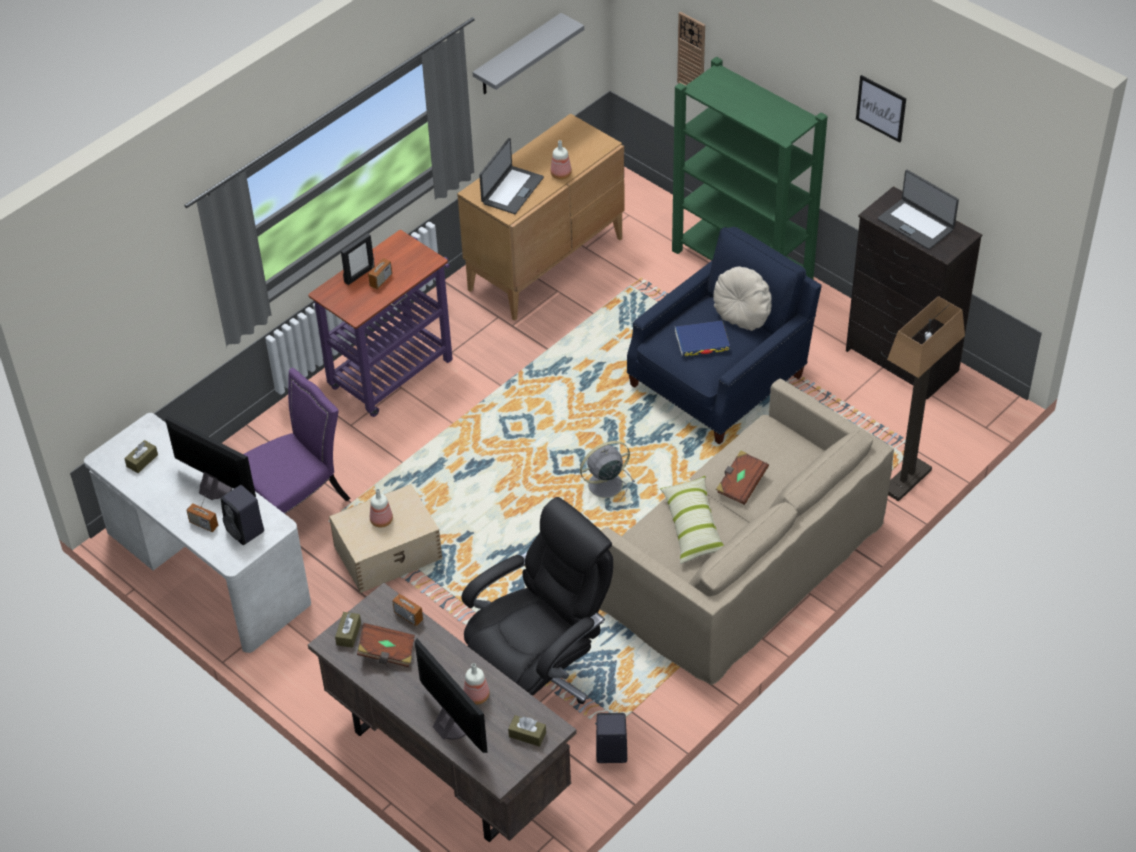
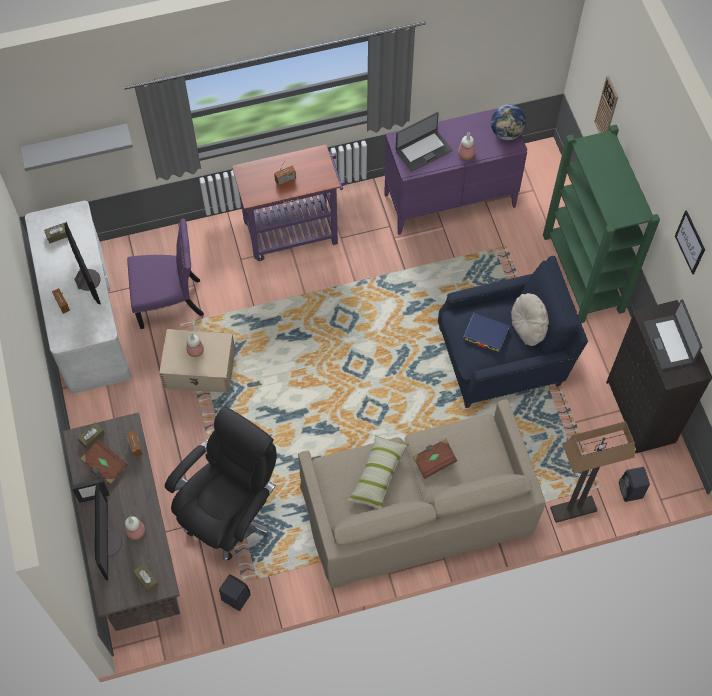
camera: 30 degrees right, 15 degrees up
black speaker [221,485,264,545] -> black speaker moved to [619,467,650,502]
picture frame [341,233,375,285] -> picture frame moved to [72,478,110,503]
brown cabinet [457,114,625,321] -> purple cabinet [384,108,527,235]
black office chair [461,497,613,704] -> black office chair turned 45 degrees counterclockwise [165,406,277,560]
grey shelf [473,13,584,94] -> grey shelf moved to [20,124,133,171]
grey fan [580,441,635,501] -> none
none -> globe [491,104,526,140]

